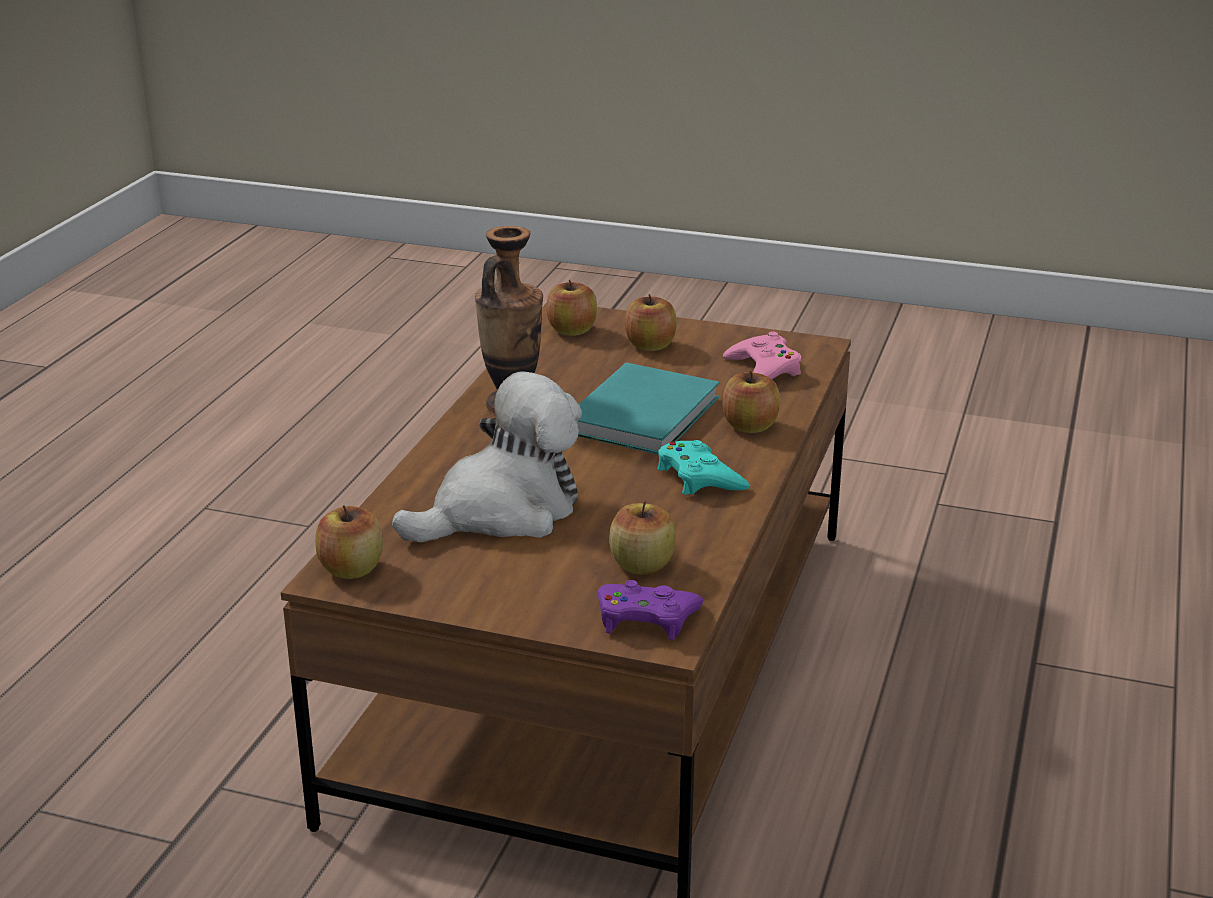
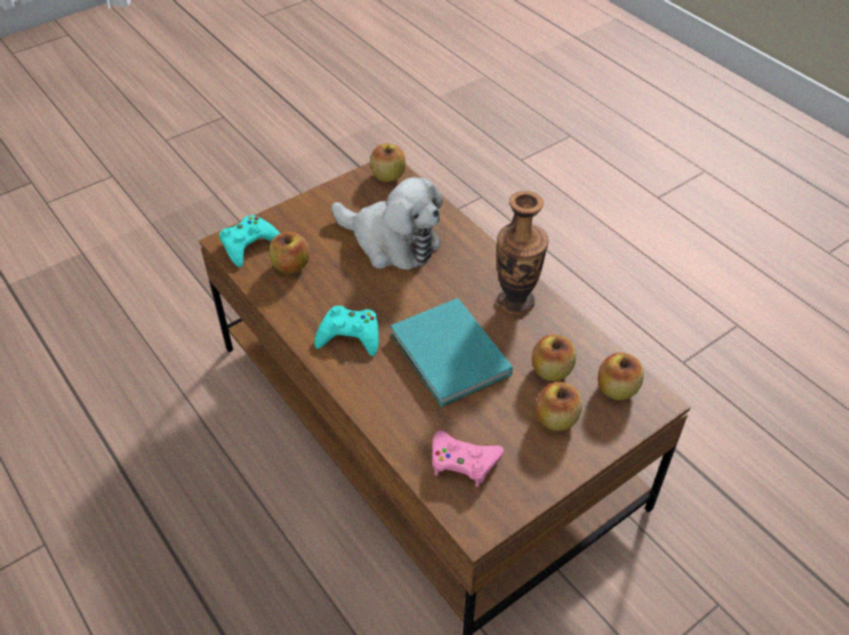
camera: 125 degrees right, 20 degrees up
plush toy [392,371,582,542] -> plush toy turned 60 degrees counterclockwise [331,177,443,270]
purple game controller [598,580,703,640] -> turquoise game controller [219,215,280,267]
apple [723,370,780,433] -> apple moved to [532,334,576,381]

